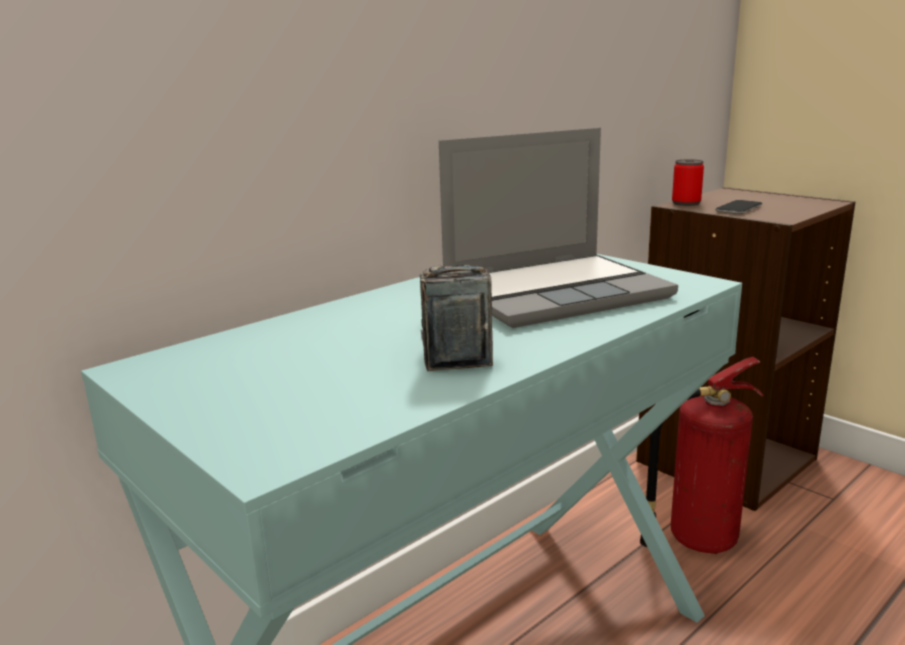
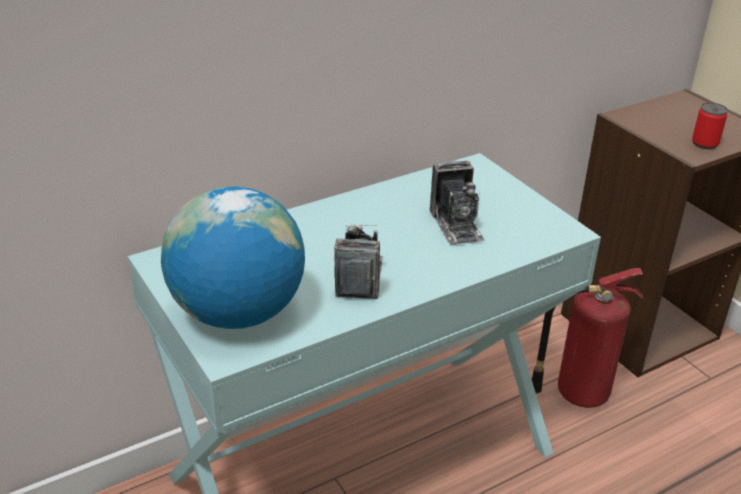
camera: 10 degrees right, 15 degrees up
laptop [439,128,678,328] -> camera [430,161,485,245]
can [672,159,704,206] -> can moved to [692,102,728,149]
phone [716,200,762,214] -> none
none -> globe [161,186,305,329]

